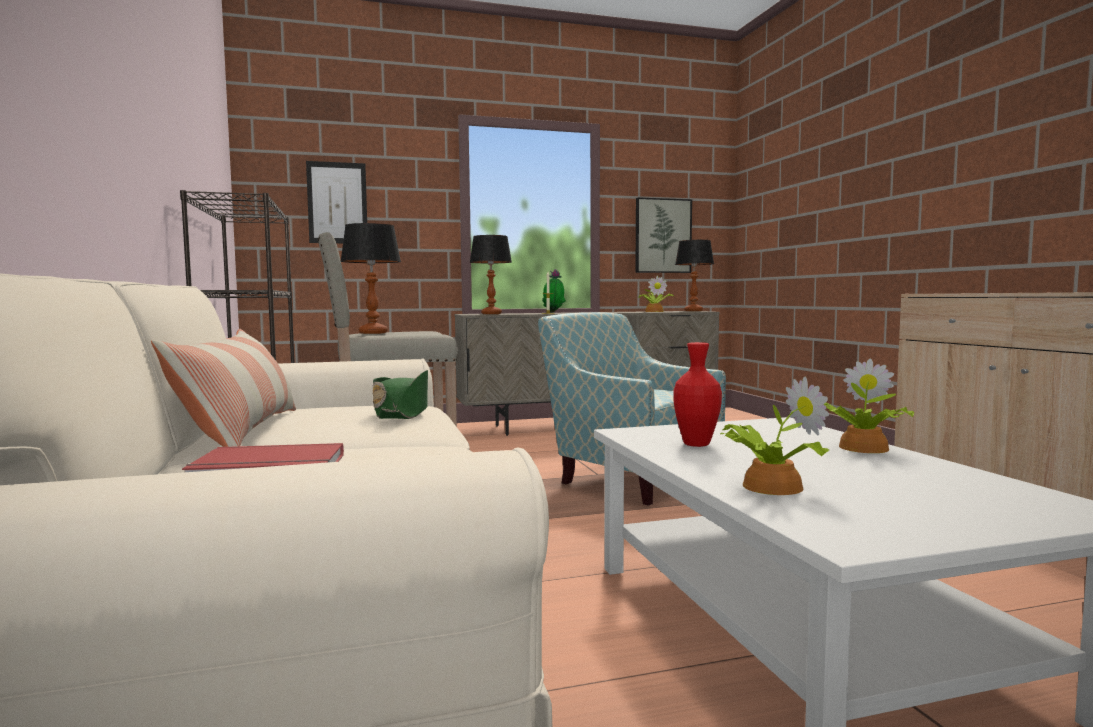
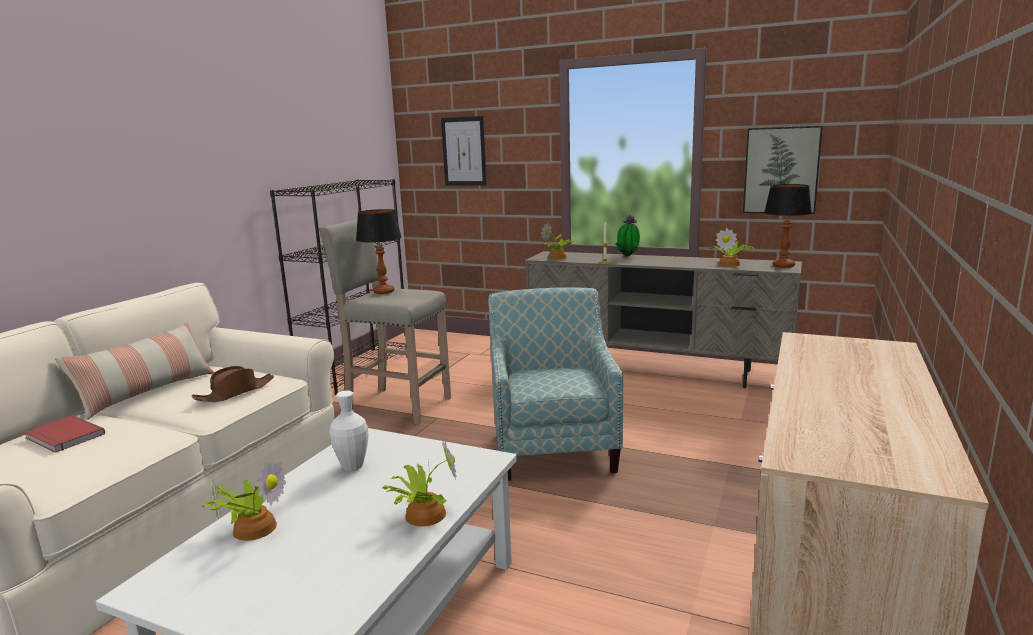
camera: 40 degrees right, 10 degrees up
green hat [372,370,428,419] -> brown hat [192,366,274,402]
table lamp [470,235,512,314] -> potted plant [541,222,577,260]
red vase [673,342,722,447] -> white vase [329,391,368,471]

